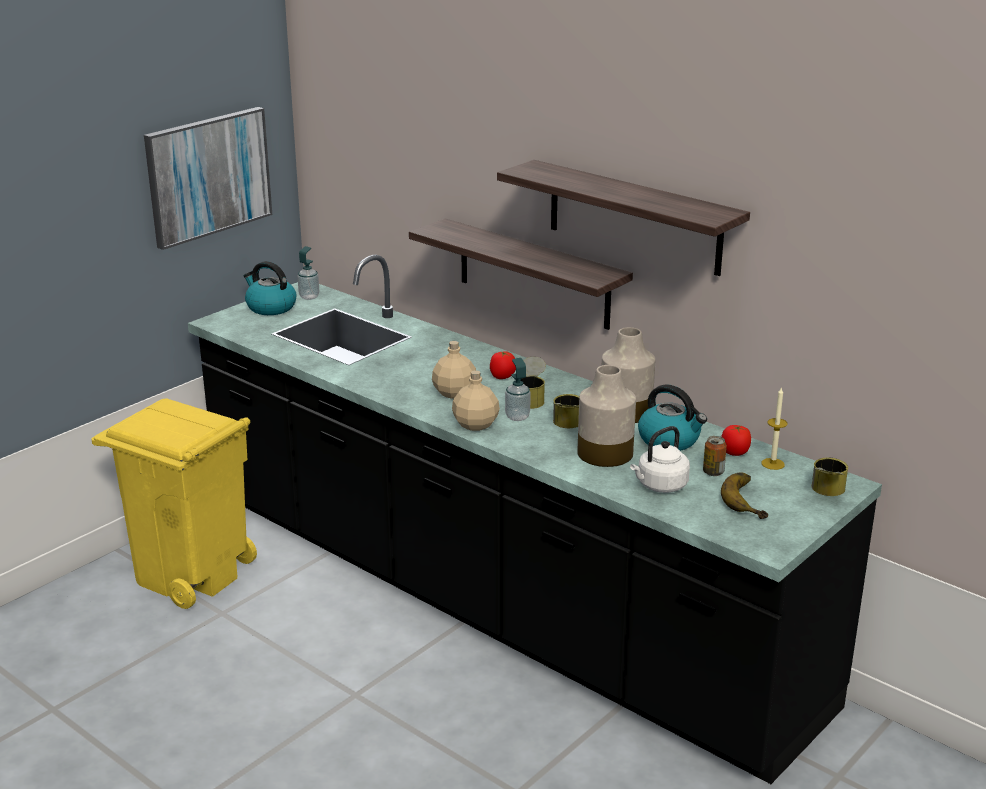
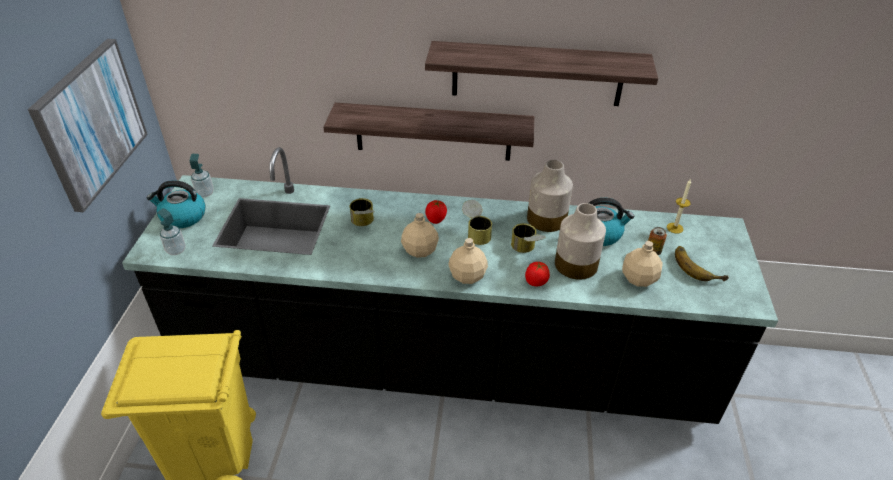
camera: 35 degrees left, 15 degrees up
soap dispenser [505,358,531,421] -> soap dispenser moved to [158,208,185,255]
white kettle [630,426,690,493] -> beige bottle [622,241,663,287]
tomato [721,425,751,456] -> tomato moved to [525,262,550,286]
can [811,458,848,496] -> can moved to [350,198,375,226]

